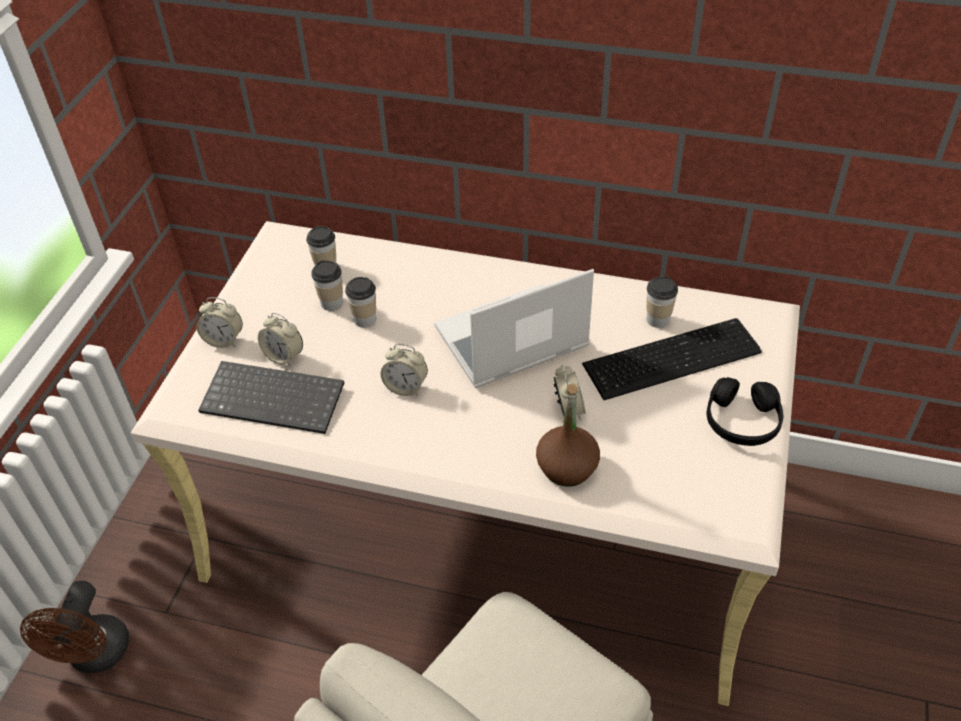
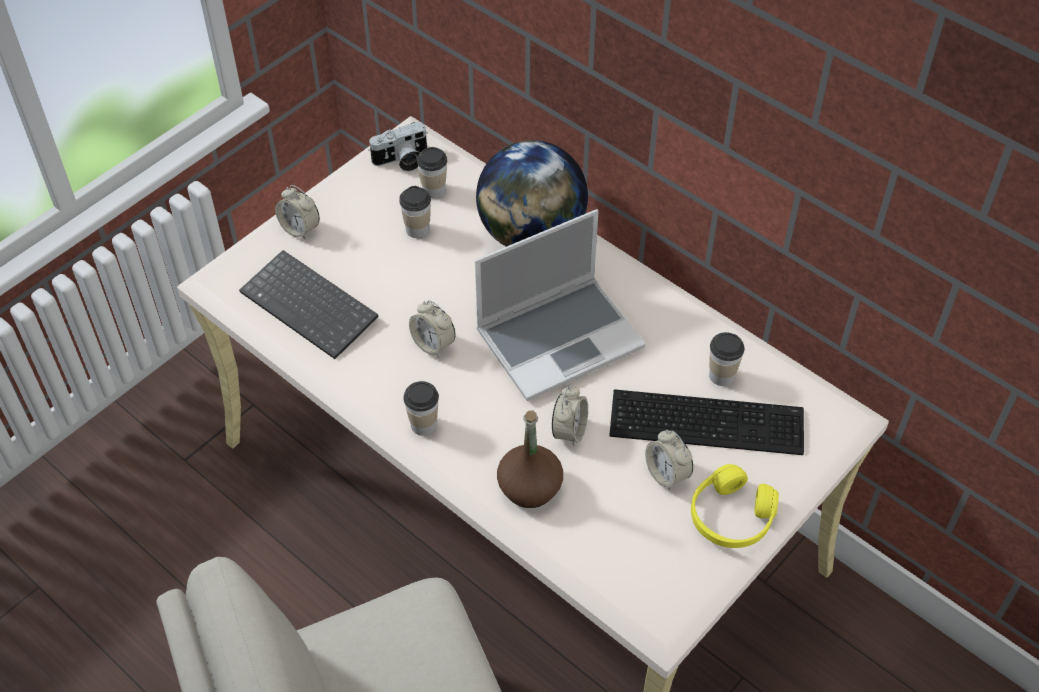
camera: 25 degrees right, 5 degrees up
brown fan [20,581,129,673] -> none
alarm clock [258,313,303,367] -> alarm clock moved to [645,430,693,490]
cup [345,277,376,328] -> cup moved to [403,381,439,436]
laptop [434,269,594,388] -> laptop turned 150 degrees clockwise [475,209,646,401]
black headphones [706,377,783,446] -> yellow headphones [691,464,779,548]
none -> camera [368,122,428,171]
none -> globe [476,140,588,247]

